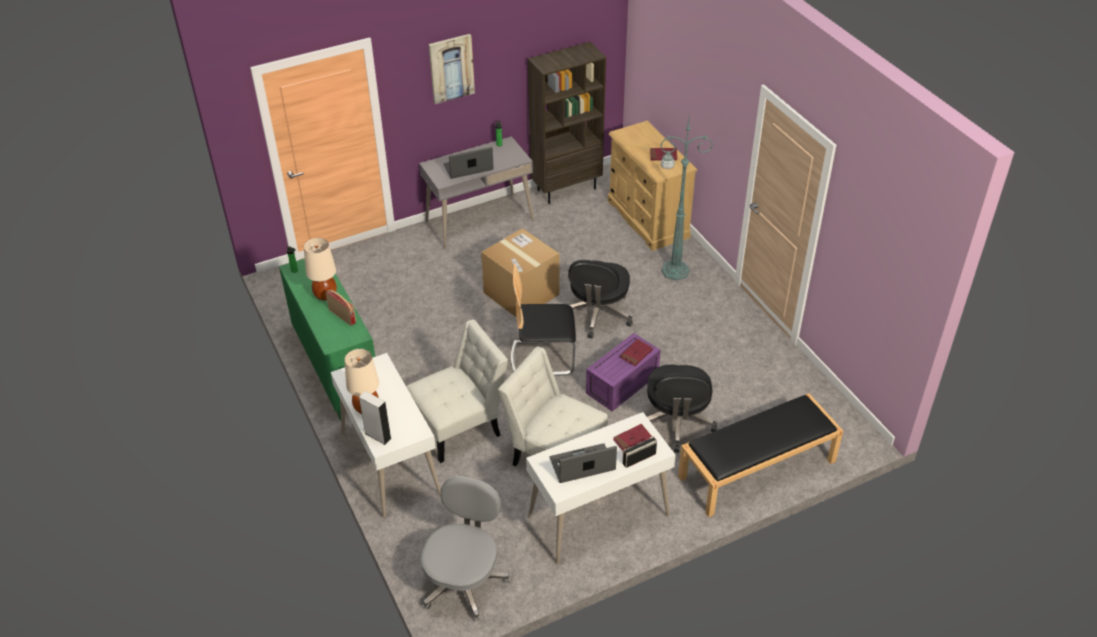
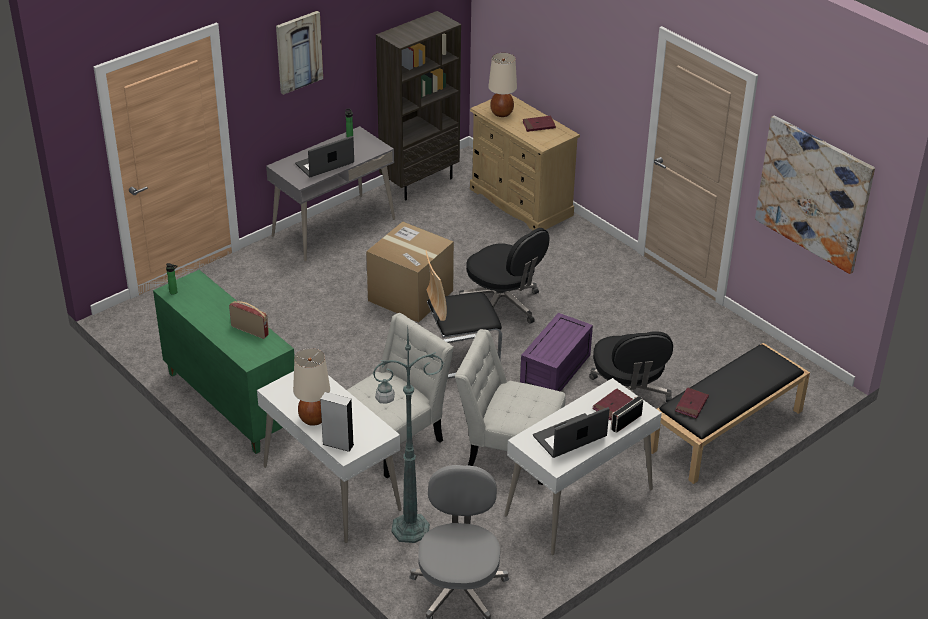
camera: 15 degrees left, 5 degrees down
beige table lamp [304,238,337,300] -> beige table lamp moved to [488,53,517,117]
black office chair [568,260,633,339] -> black office chair turned 45 degrees counterclockwise [459,228,550,324]
red book [620,339,653,366] -> red book moved to [675,387,709,419]
green floor lamp [660,112,713,280] -> green floor lamp moved to [373,330,444,543]
none -> picture [755,115,875,274]

